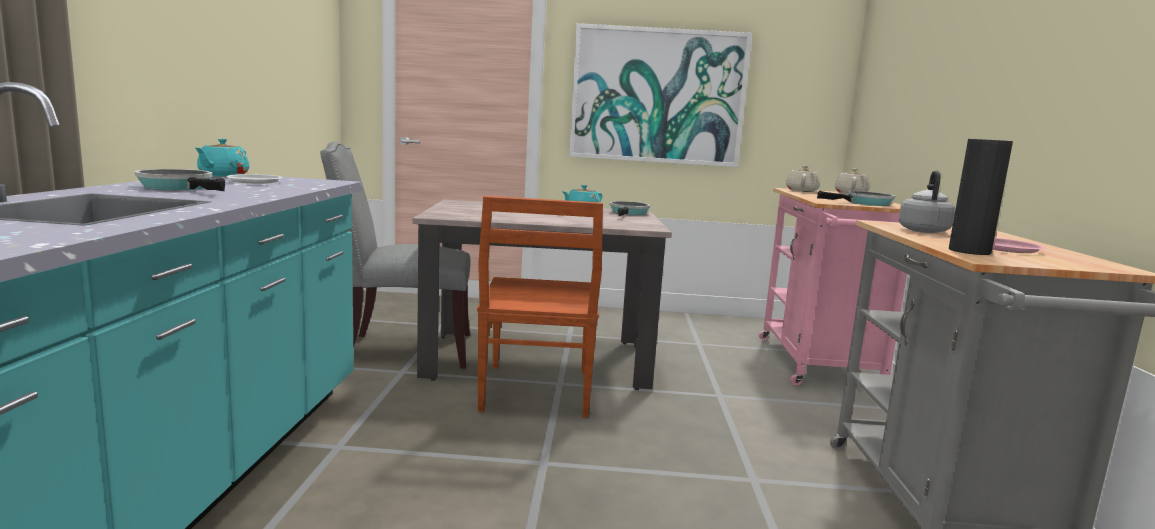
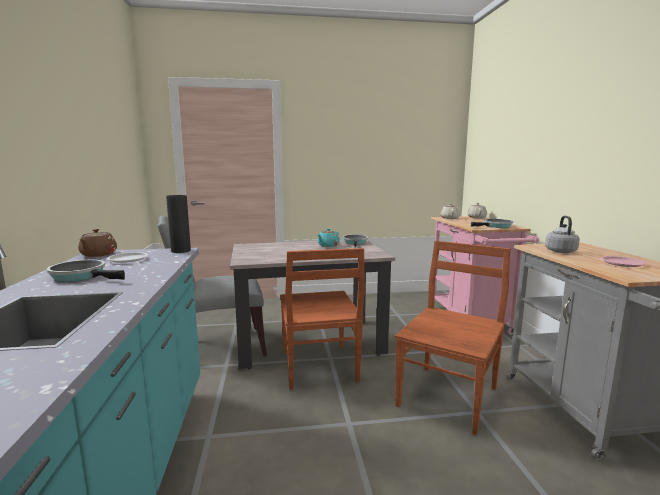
camera: 10 degrees left, 0 degrees up
turquoise teapot [196,139,249,177] -> brown teapot [78,229,117,257]
picture [569,23,752,167] -> none
black vase [949,139,1013,255] -> black vase moved to [166,195,191,253]
none -> brown chair [395,241,511,435]

